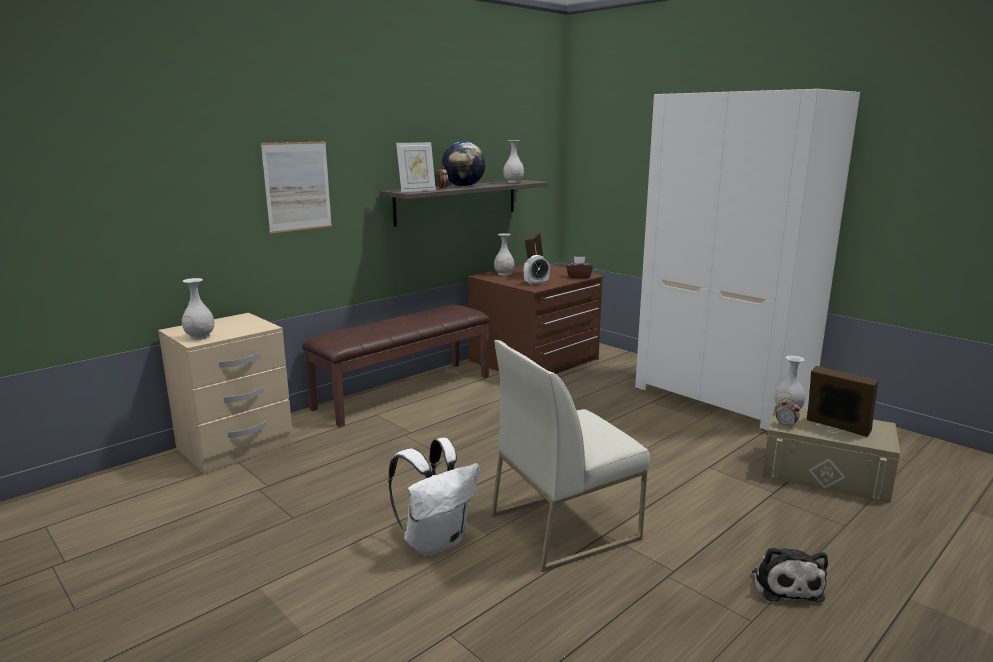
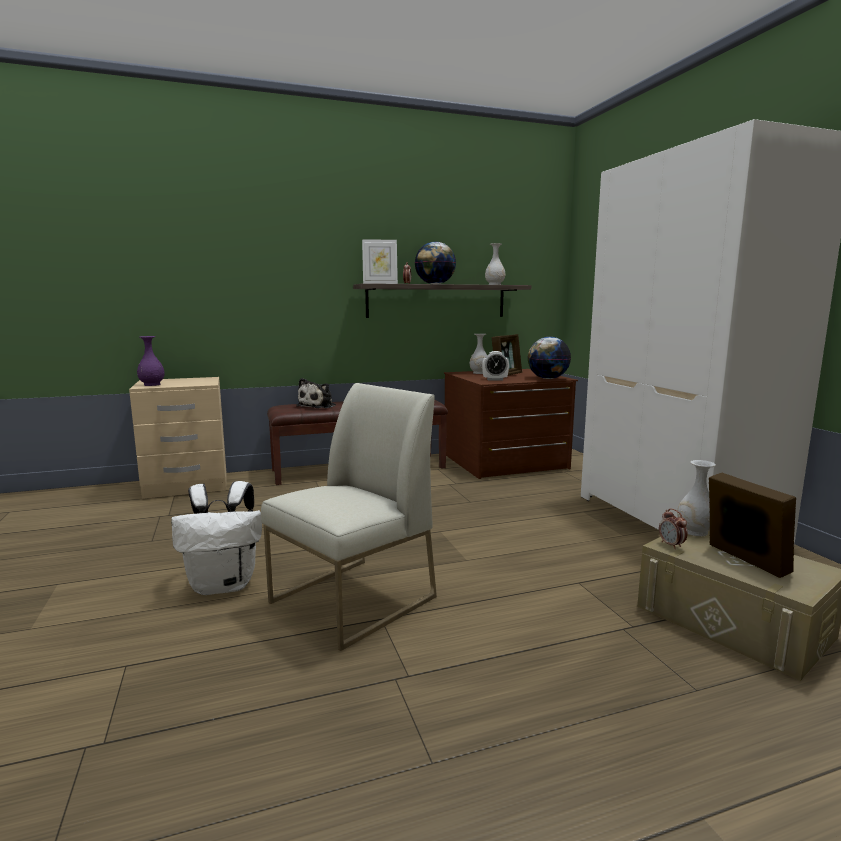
camera: 25 degrees right, 5 degrees down
white vase [182,278,215,340] -> purple vase [137,336,165,386]
picture [261,142,332,234] -> none
white chair [491,340,650,572] -> white chair turned 135 degrees clockwise [261,383,437,651]
brown tissue box [566,256,593,278] -> globe [528,337,571,379]
plush toy [752,547,828,603] -> plush toy moved to [296,378,336,408]

